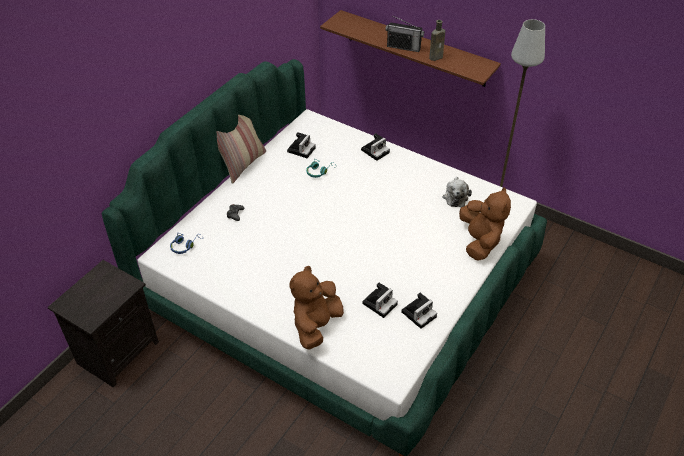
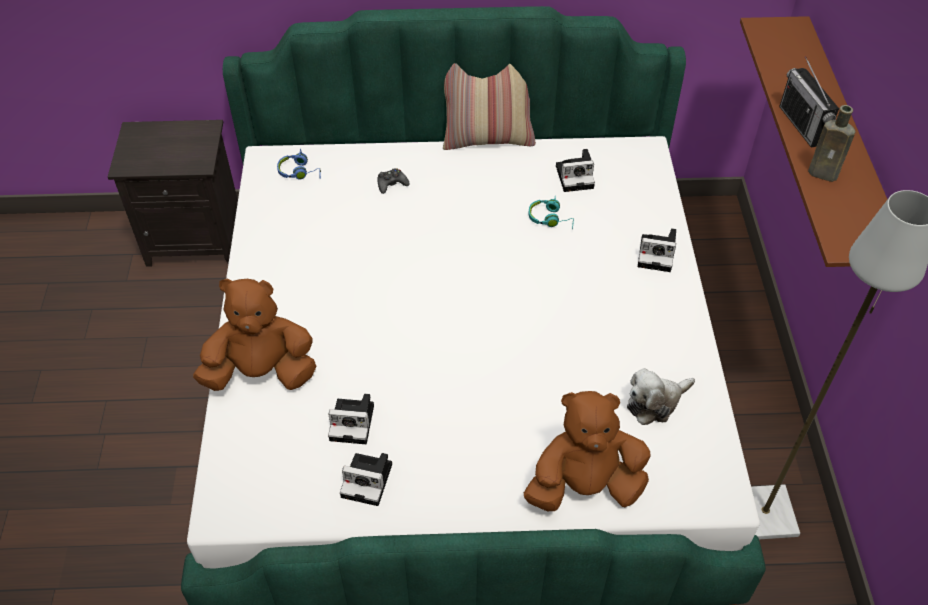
camera: 55 degrees right, 5 degrees up
brown plush toy [459,187,511,261] -> brown plush toy turned 150 degrees counterclockwise [524,391,651,511]

